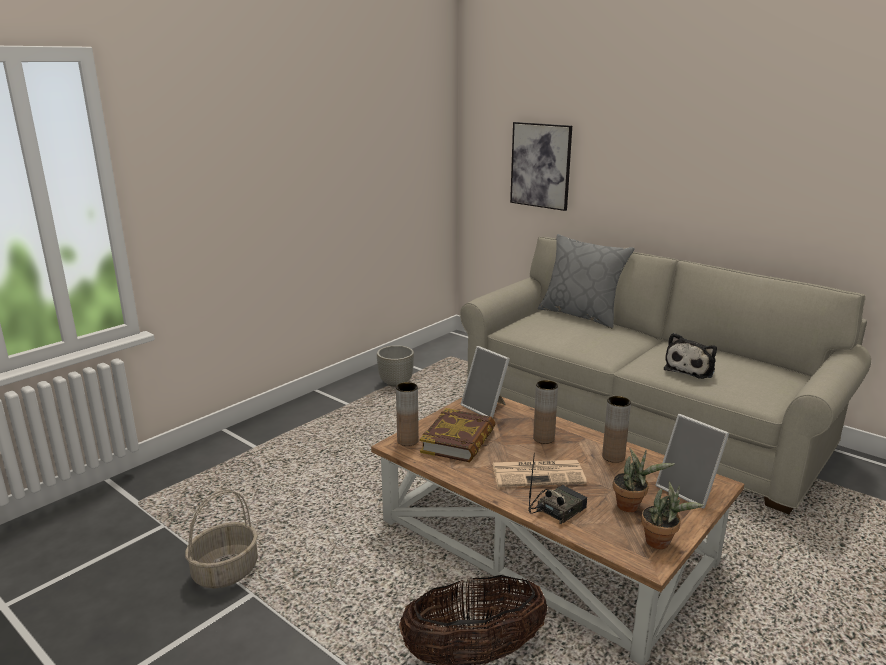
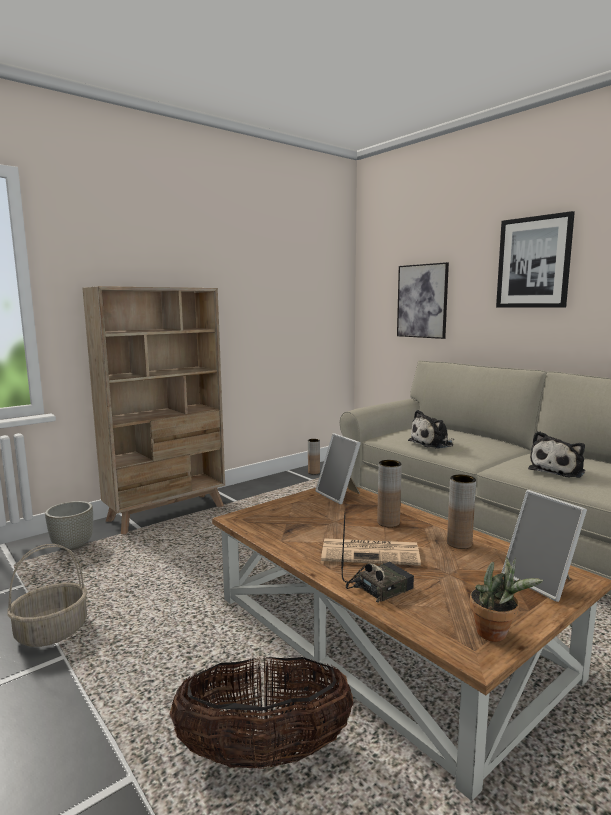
camera: 10 degrees right, 10 degrees down
grey planter [377,345,414,387] -> grey planter moved to [45,501,93,551]
brown vase [396,382,419,446] -> brown vase moved to [308,439,320,475]
book [420,408,495,462] -> none
grey pillow [538,234,635,329] -> none
potted plant [613,448,675,512] -> none
none -> beige bookcase [82,286,225,534]
none -> plush toy [408,410,454,449]
none -> picture [496,211,575,308]

